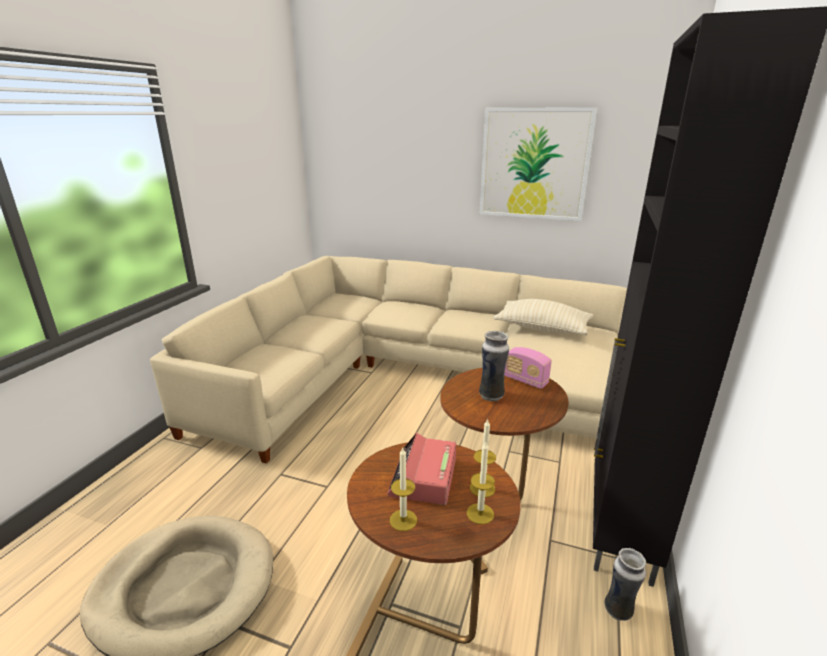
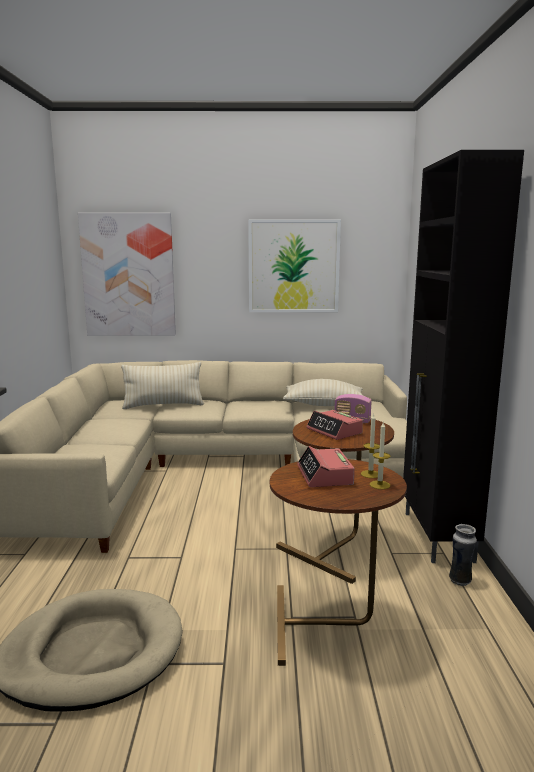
camera: 20 degrees left, 10 degrees down
candle [390,446,417,531] -> none
vase [479,331,509,401] -> alarm clock [306,410,363,440]
none -> picture [78,213,176,336]
none -> beige pillow [121,362,204,409]

